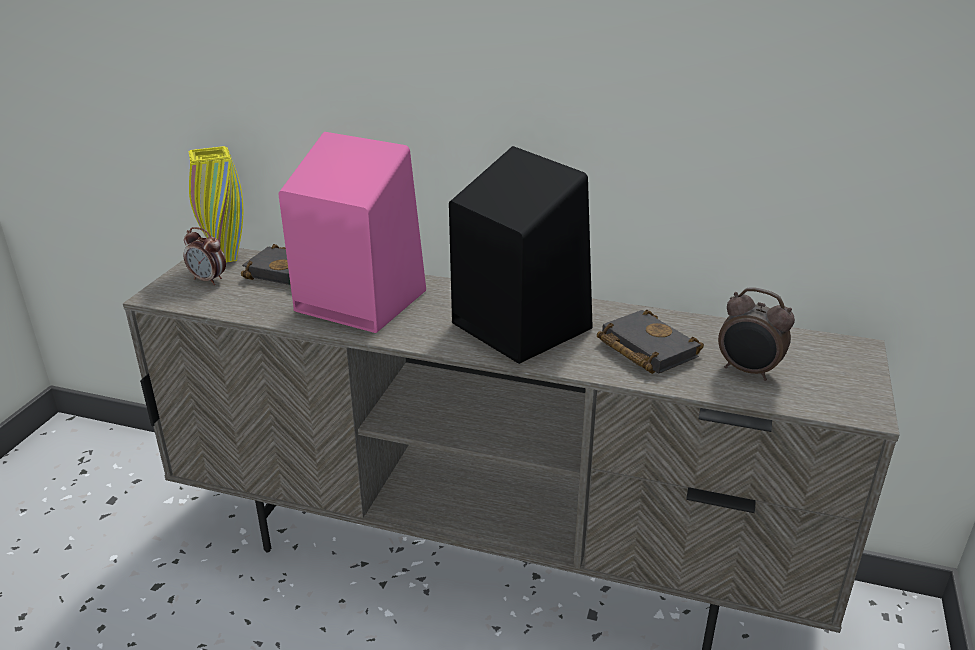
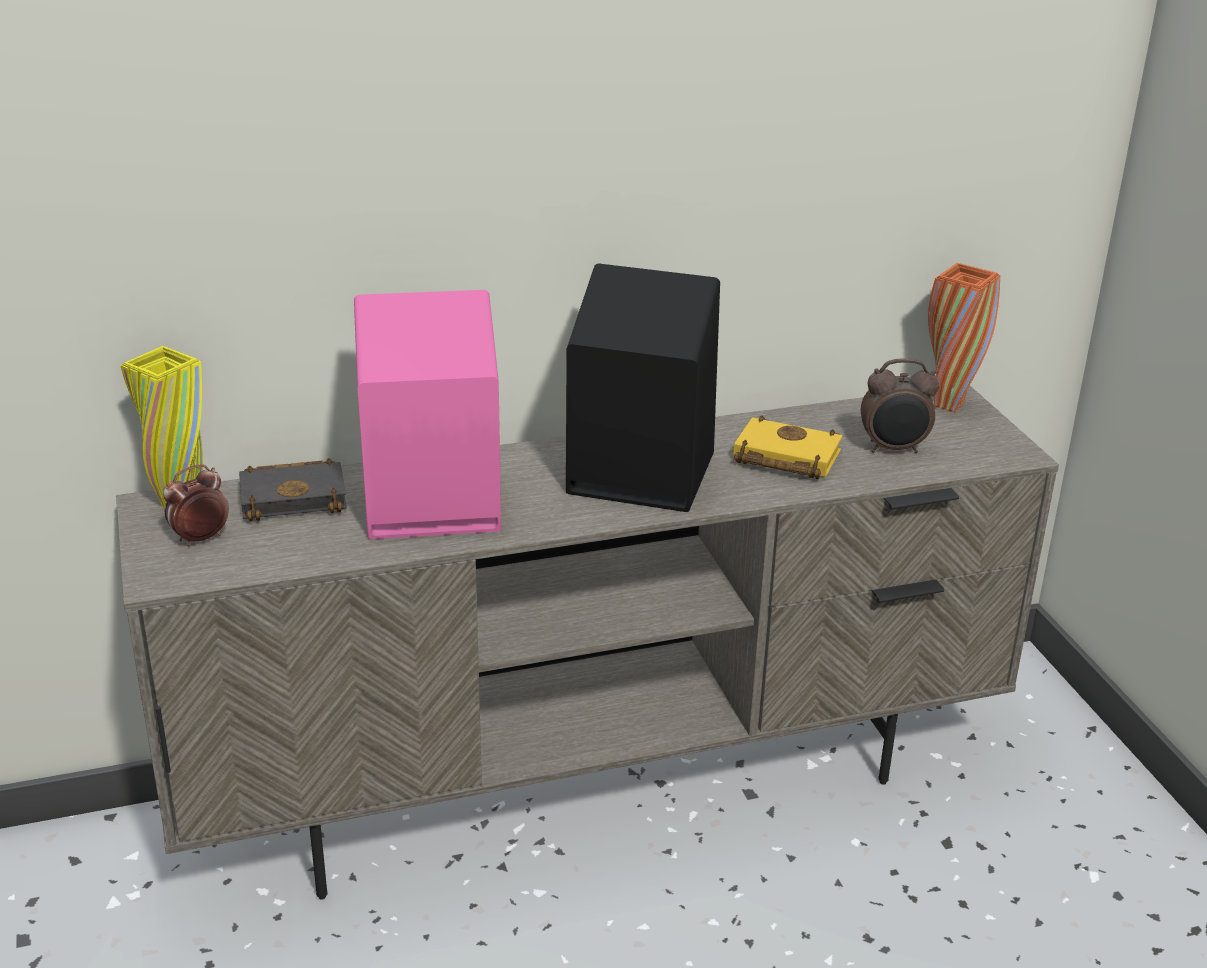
camera: 35 degrees left, 0 degrees up
alarm clock [183,227,226,285] -> alarm clock turned 150 degrees clockwise [163,465,229,546]
black book [597,310,704,374] -> yellow book [733,416,843,480]
none -> orange vase [928,263,1000,412]

